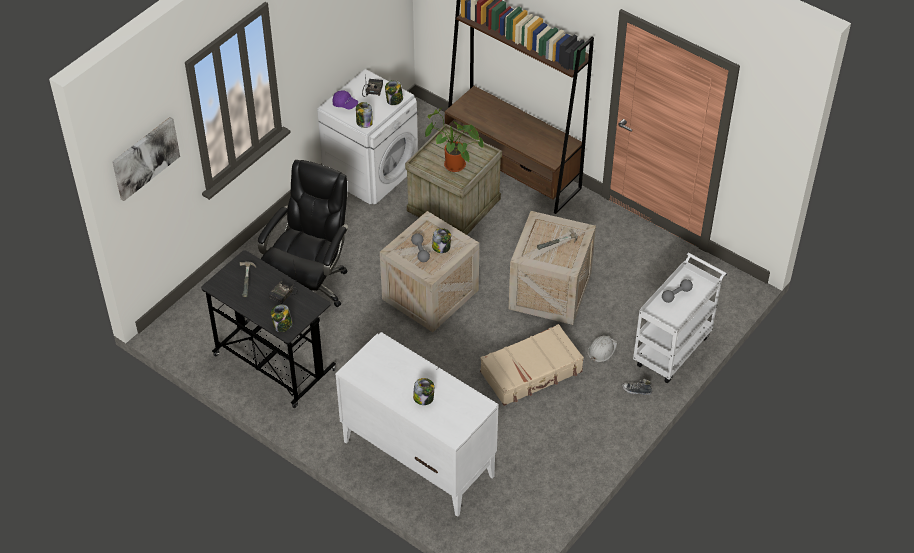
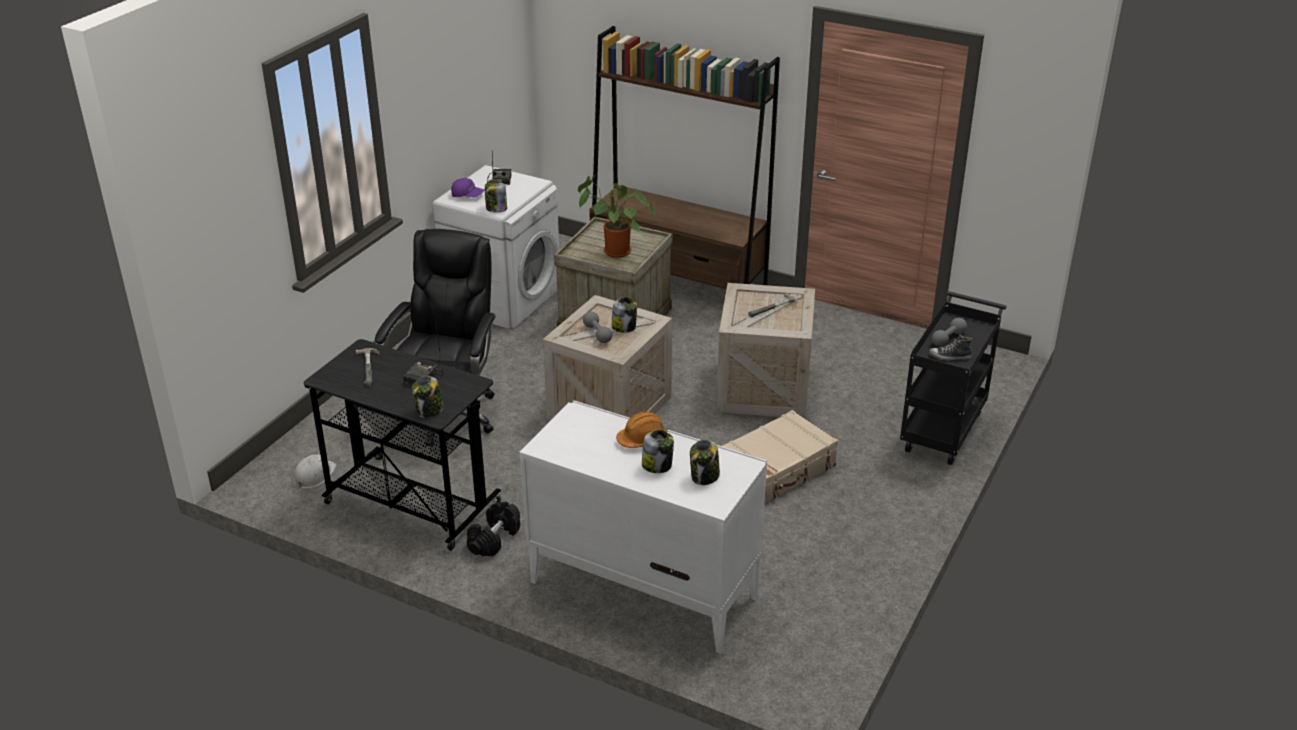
camera: 10 degrees left, 15 degrees down
picture [112,117,180,201] -> none
jar [385,80,403,105] -> jar moved to [690,440,720,485]
white hard hat [588,336,617,362] -> white hard hat moved to [294,454,336,489]
shoe [621,379,652,395] -> shoe moved to [929,334,972,361]
white cart [633,252,727,383] -> black cart [900,291,1007,465]
none -> black dumbbell [467,502,520,557]
none -> orange hard hat [616,412,667,448]

